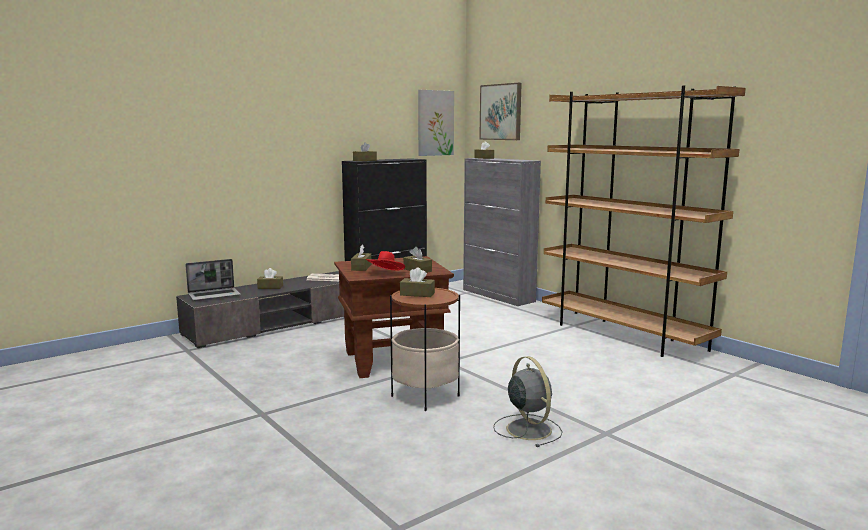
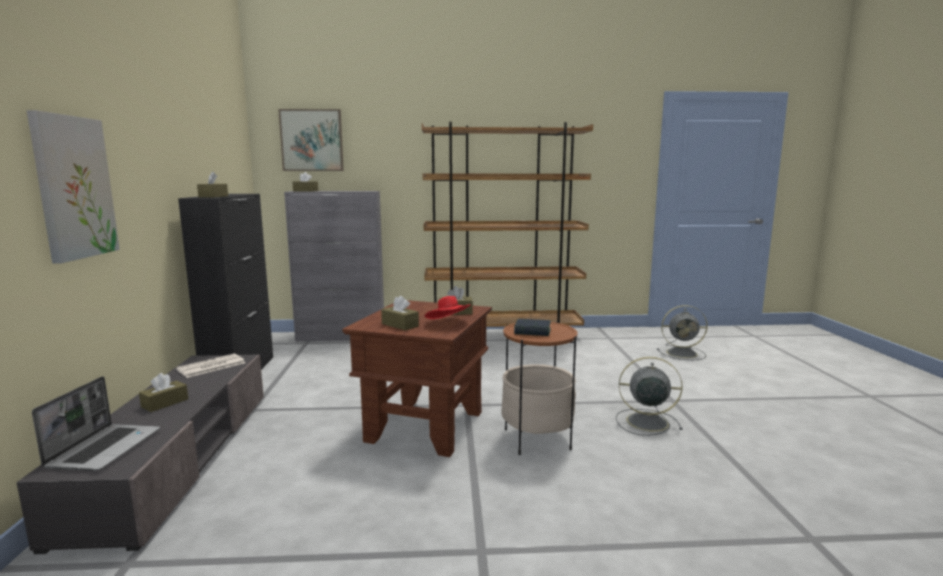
camera: 55 degrees left, 0 degrees up
brown tissue box [400,267,435,297] -> book [514,319,551,336]
picture [418,90,454,156] -> picture moved to [27,110,120,263]
none -> grey fan [657,305,708,360]

